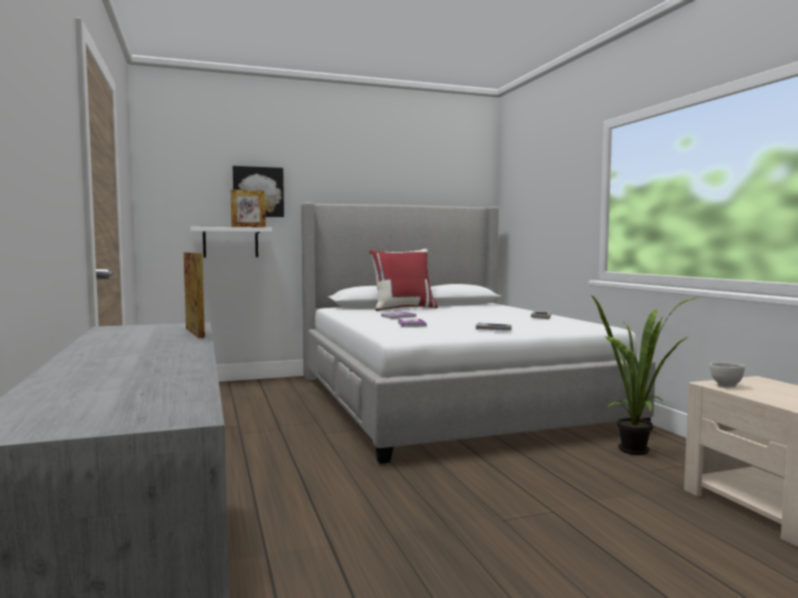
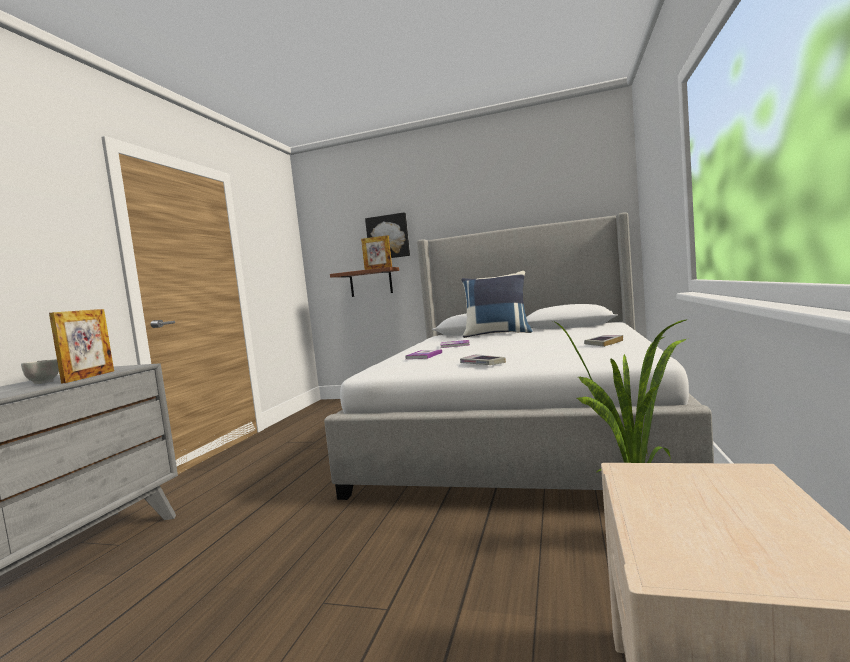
camera: 35 degrees right, 0 degrees up
white shelf [190,227,272,257] -> brown shelf [330,267,399,297]
red pillow [369,249,438,311] -> blue pillow [461,271,532,338]
white bowl [710,362,745,388] -> white bowl moved to [21,359,59,384]

